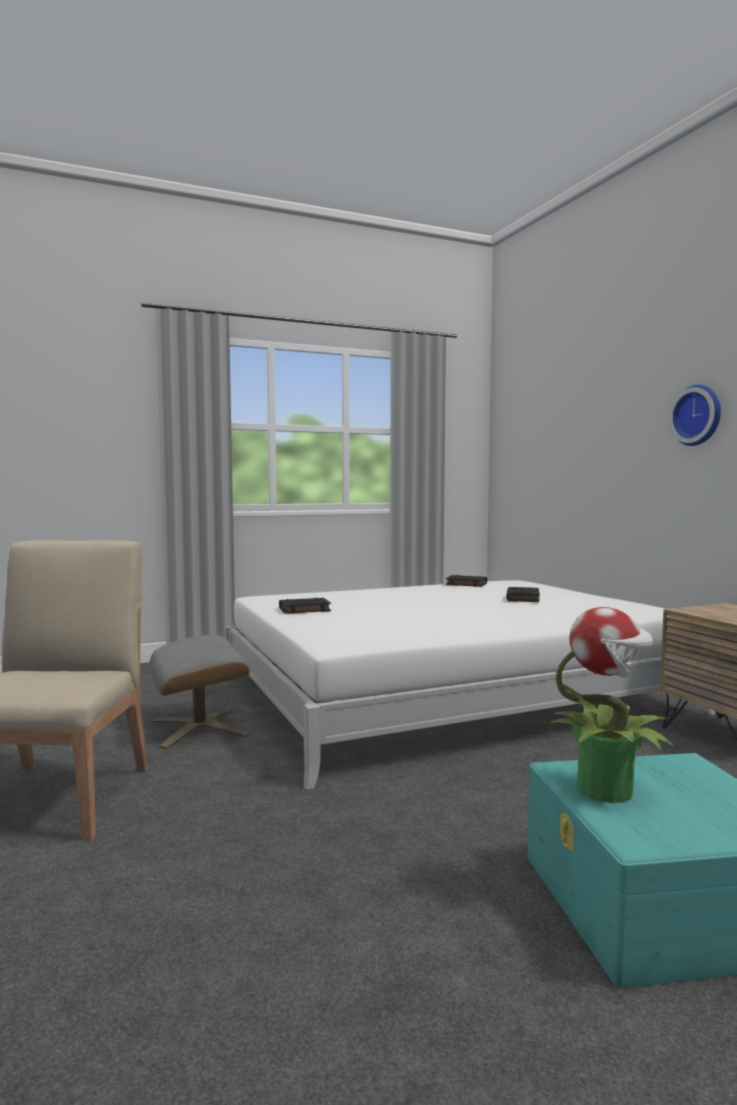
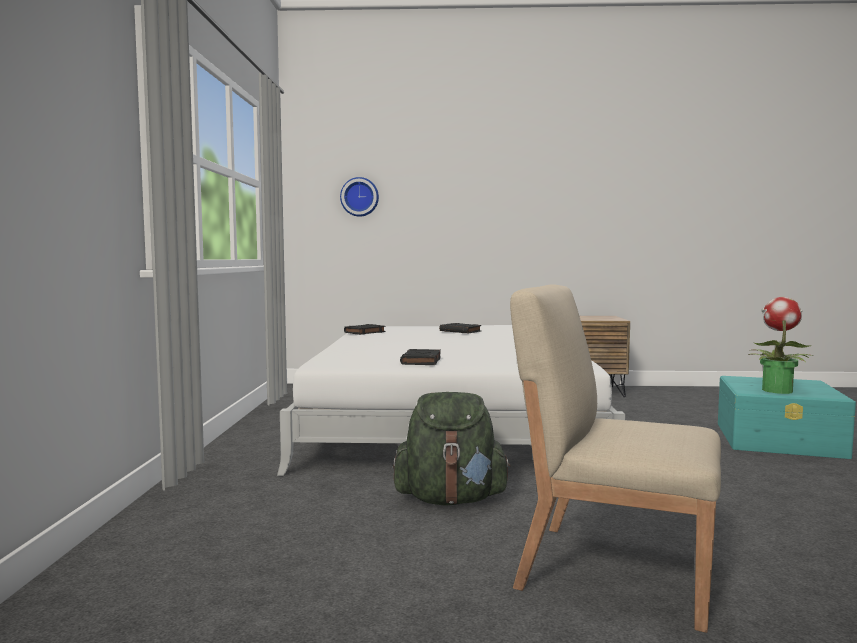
camera: 65 degrees left, 0 degrees up
grey ottoman [150,635,250,749] -> green backpack [393,392,511,506]
wall clock [669,385,721,446] -> wall clock moved to [340,177,379,217]

